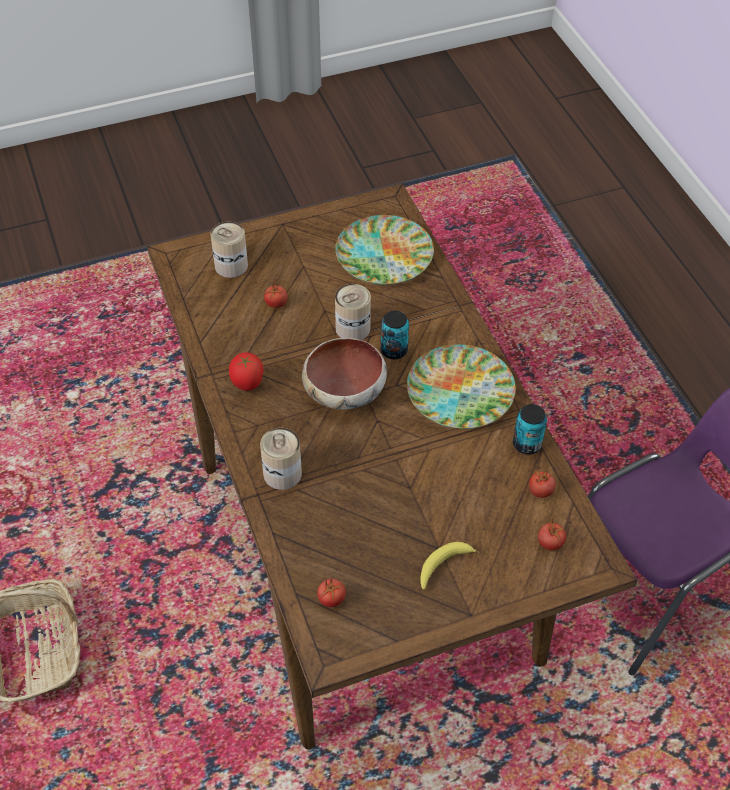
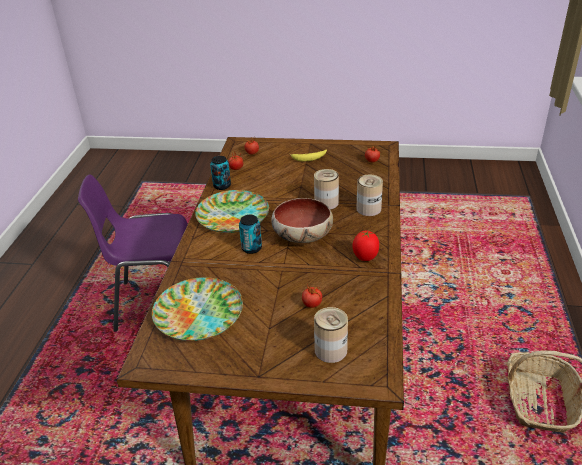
camera: 150 degrees left, 15 degrees down
can [335,284,371,340] -> can moved to [314,169,339,209]

